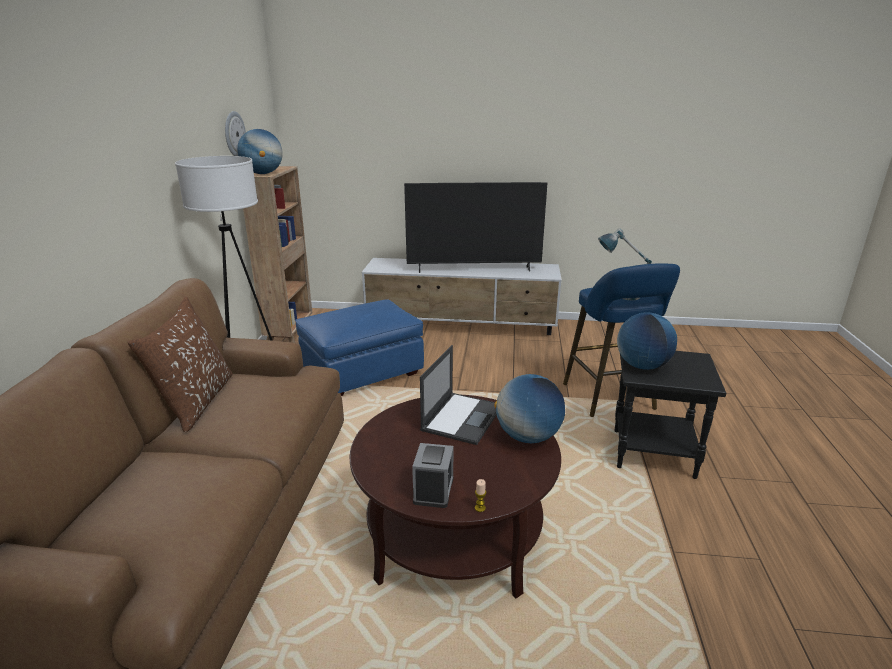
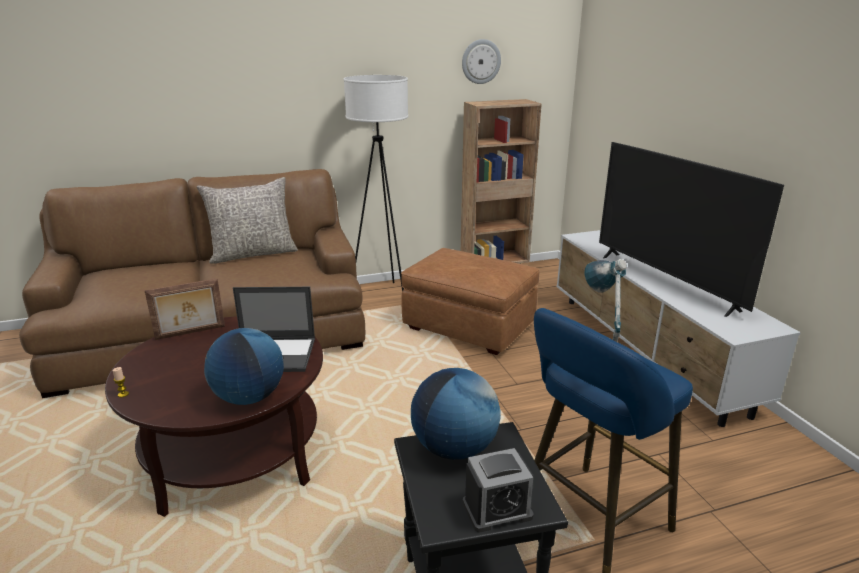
camera: 65 degrees right, 0 degrees up
brown pillow [128,297,233,432] -> grey pillow [197,177,298,264]
globe [237,129,283,174] -> none
blue ottoman [295,299,424,396] -> brown ottoman [401,248,540,355]
alarm clock [412,443,454,508] -> alarm clock moved to [463,448,534,533]
none -> picture frame [145,279,225,340]

